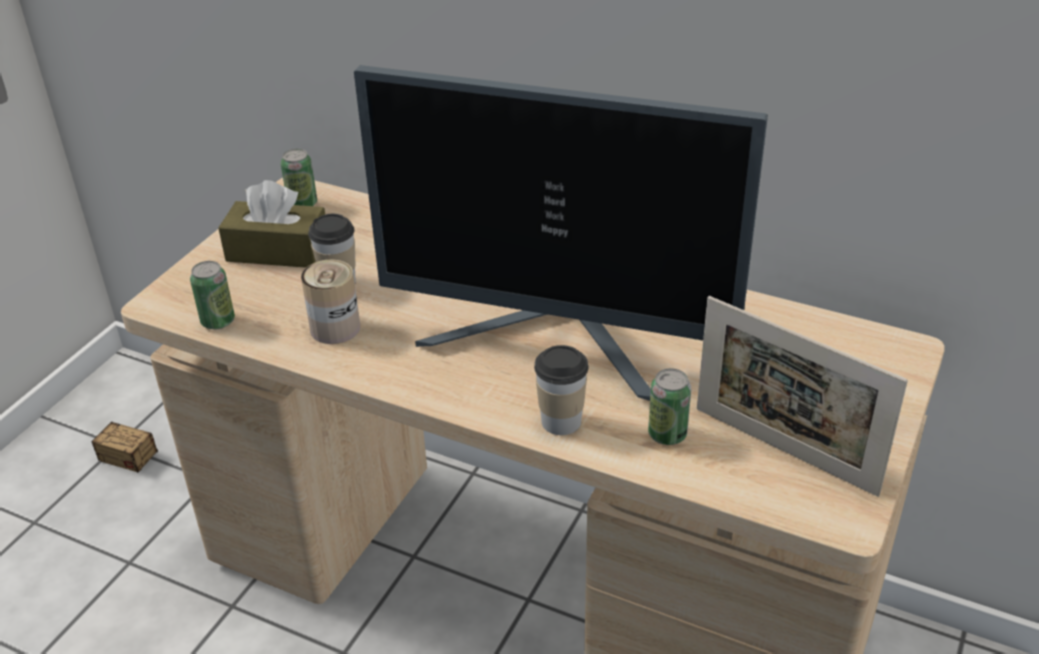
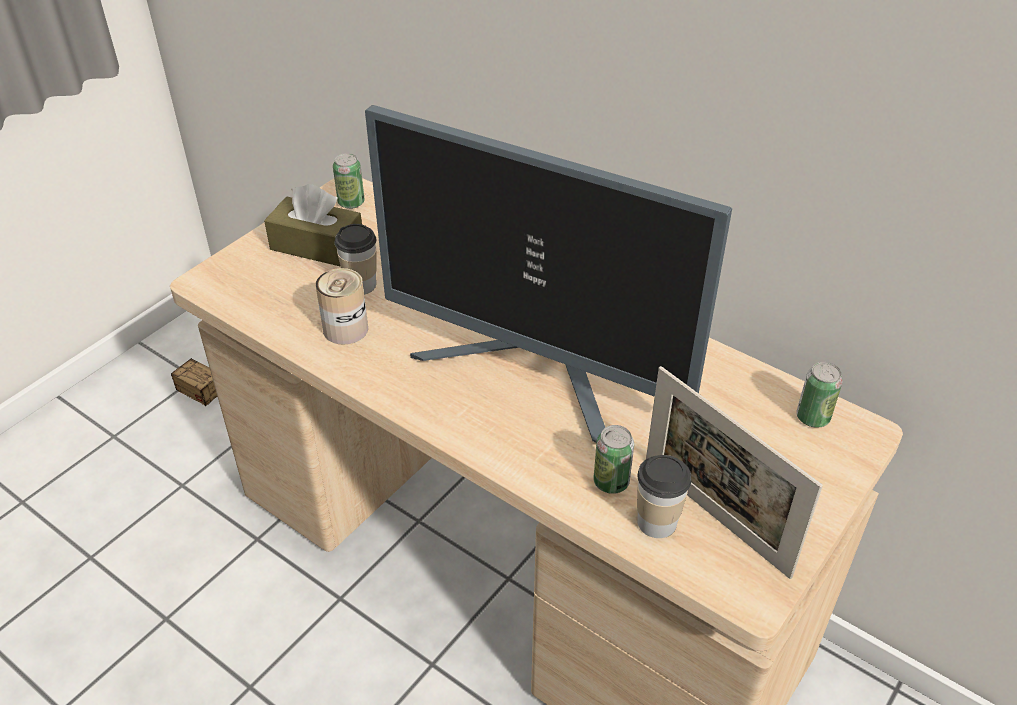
camera: 10 degrees right, 5 degrees up
can [190,261,235,329] -> can moved to [796,362,843,428]
cup [534,345,588,435] -> cup moved to [637,455,691,538]

